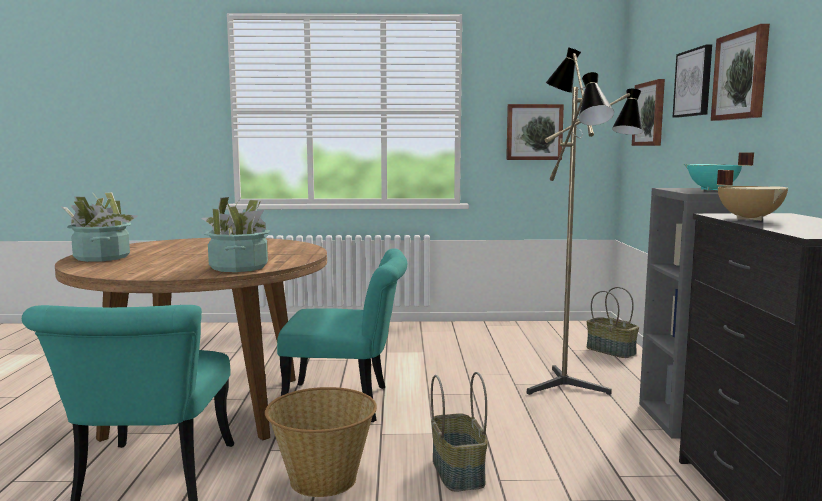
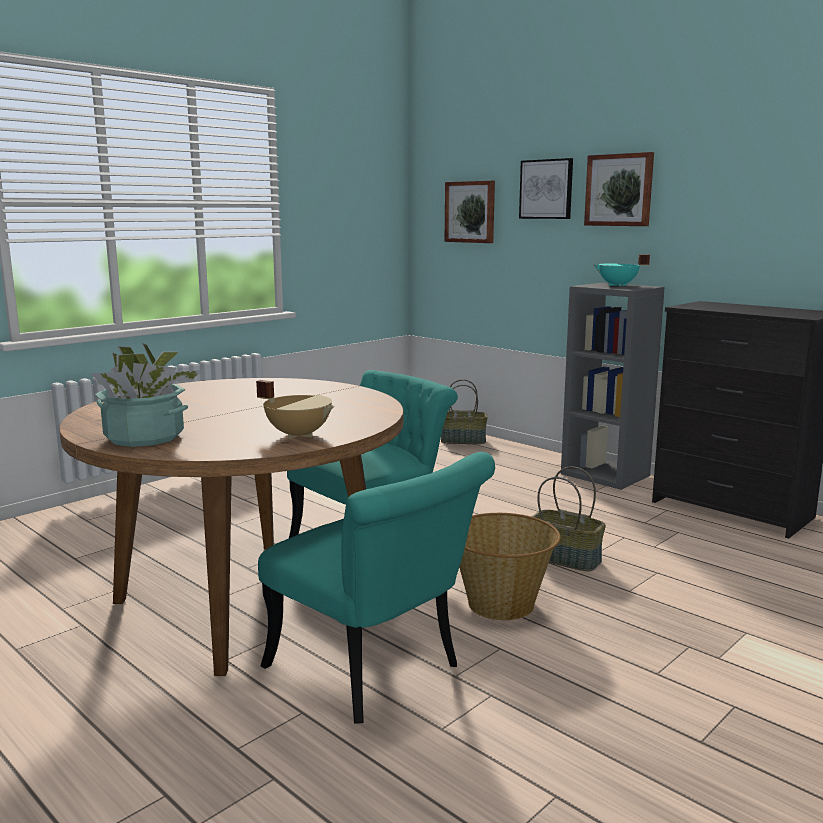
camera: 45 degrees left, 5 degrees up
potted plant [202,197,272,272] -> none
picture [506,104,564,160] -> none
floor lamp [527,47,643,395] -> none
beige cooking pot [717,170,789,221] -> beige cooking pot moved to [256,380,334,439]

